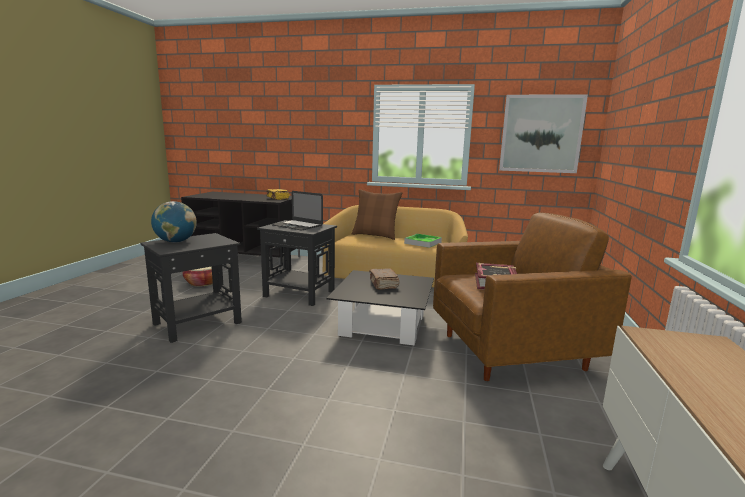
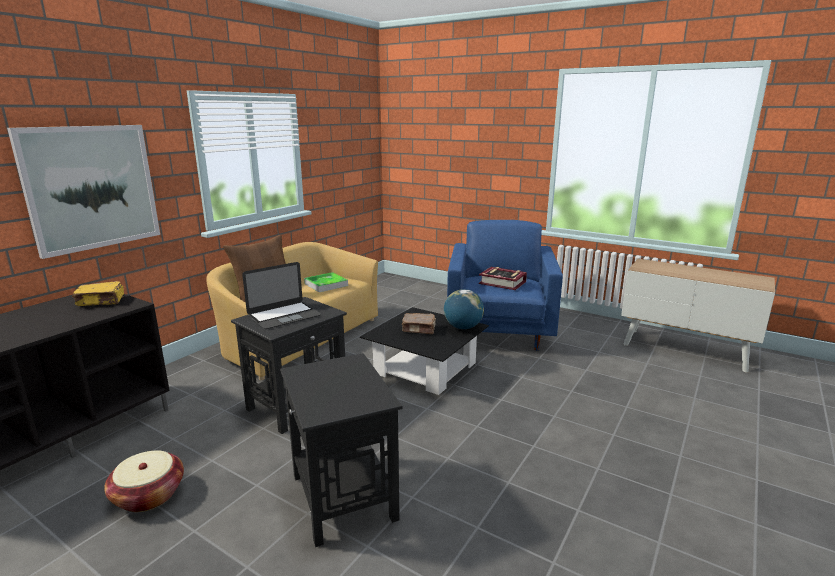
camera: 70 degrees left, 5 degrees up
globe [151,201,197,242] -> globe moved to [444,289,484,329]
brown armchair [433,213,632,381] -> blue armchair [447,220,563,351]
picture [499,95,588,173] -> picture moved to [7,125,160,259]

